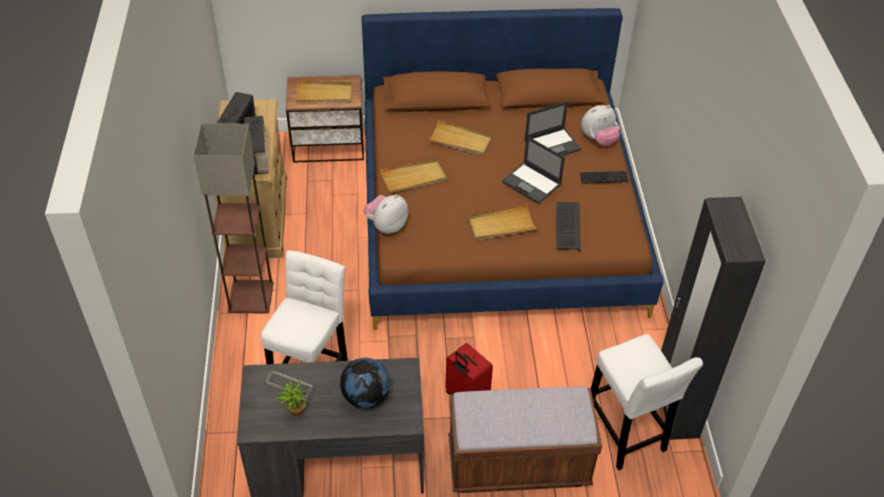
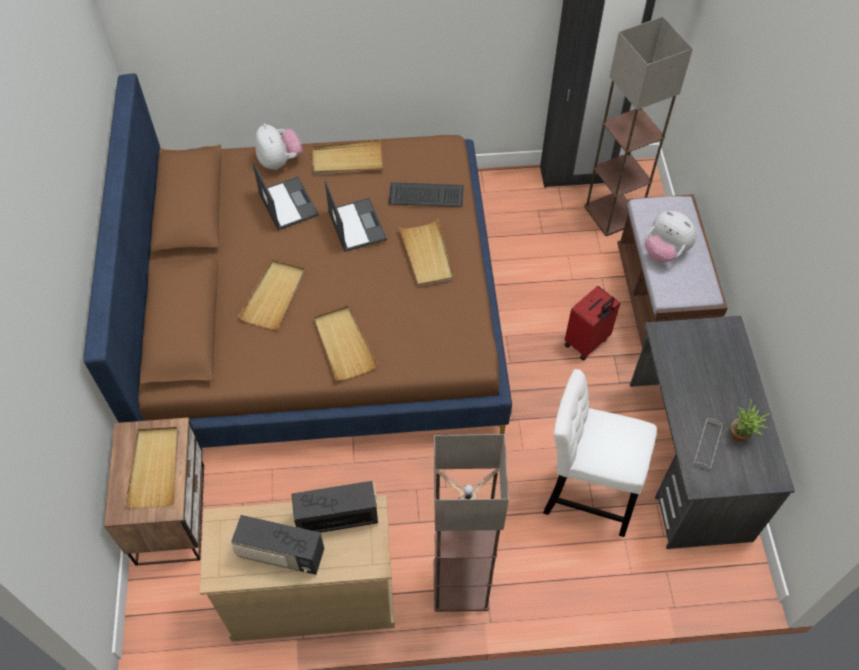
camera: 90 degrees left, 10 degrees up
globe [340,358,390,408] -> none
plush toy [363,194,408,234] -> plush toy moved to [645,211,697,262]
laptop [502,136,565,204] -> laptop turned 60 degrees counterclockwise [325,180,387,252]
keyboard [580,171,629,184] -> beige tray [312,139,383,175]
white stool [591,334,703,471] -> floor lamp [584,17,693,236]

